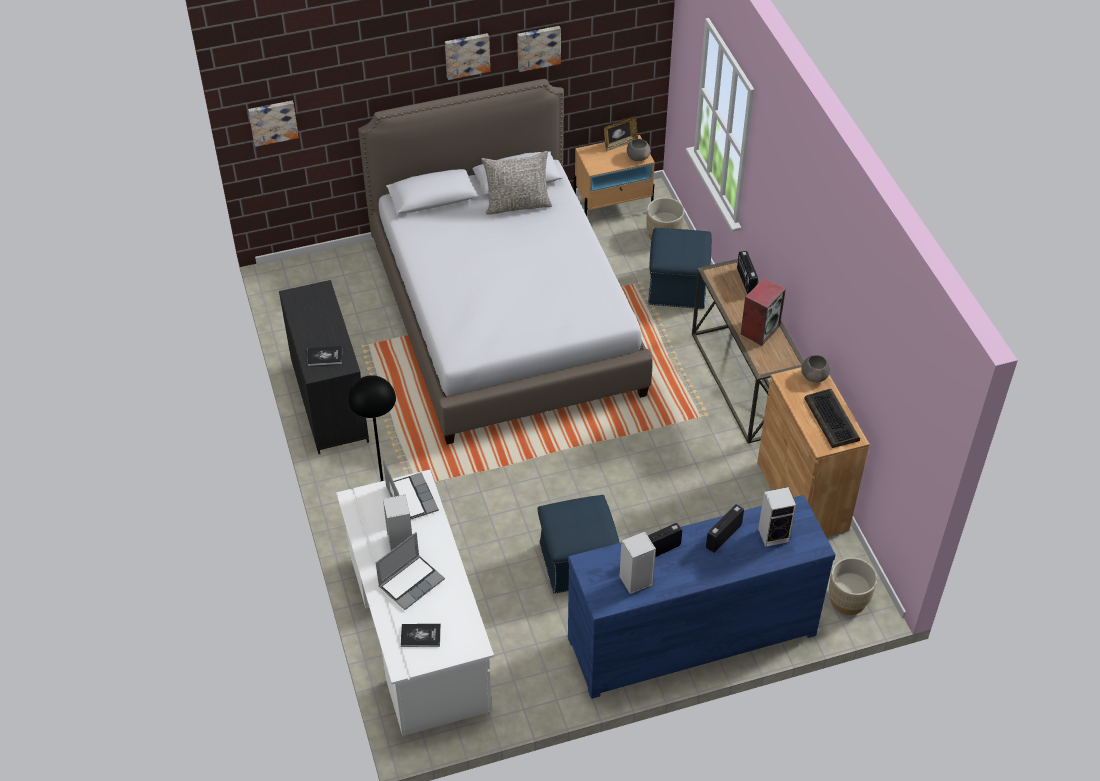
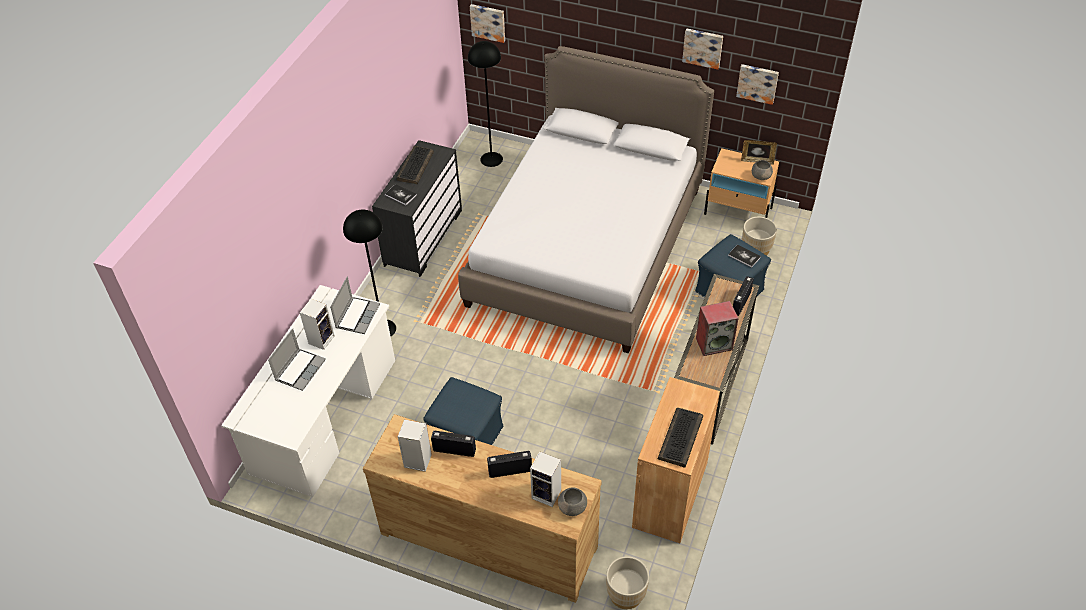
camera: 40 degrees right, 0 degrees up
laptop [376,532,445,610] -> laptop turned 60 degrees counterclockwise [268,329,326,391]
book [401,624,441,647] -> book moved to [728,244,761,268]
picture [445,33,490,80] -> picture moved to [736,64,779,105]
grey pillow [481,151,552,215] -> none
blue dresser [568,495,836,699] -> brown dresser [363,414,602,603]
grey bowl [801,355,830,383] -> grey bowl moved to [558,488,587,516]
none -> keyboard [397,146,434,184]
none -> black floor lamp [468,41,503,167]

